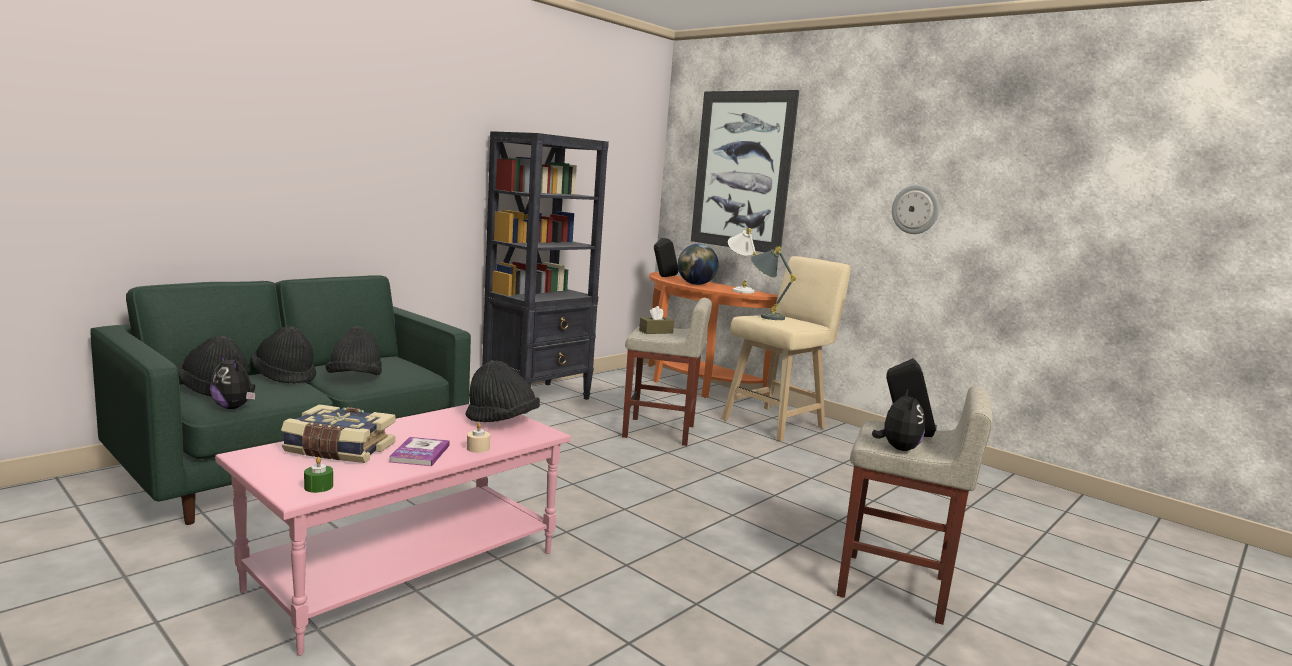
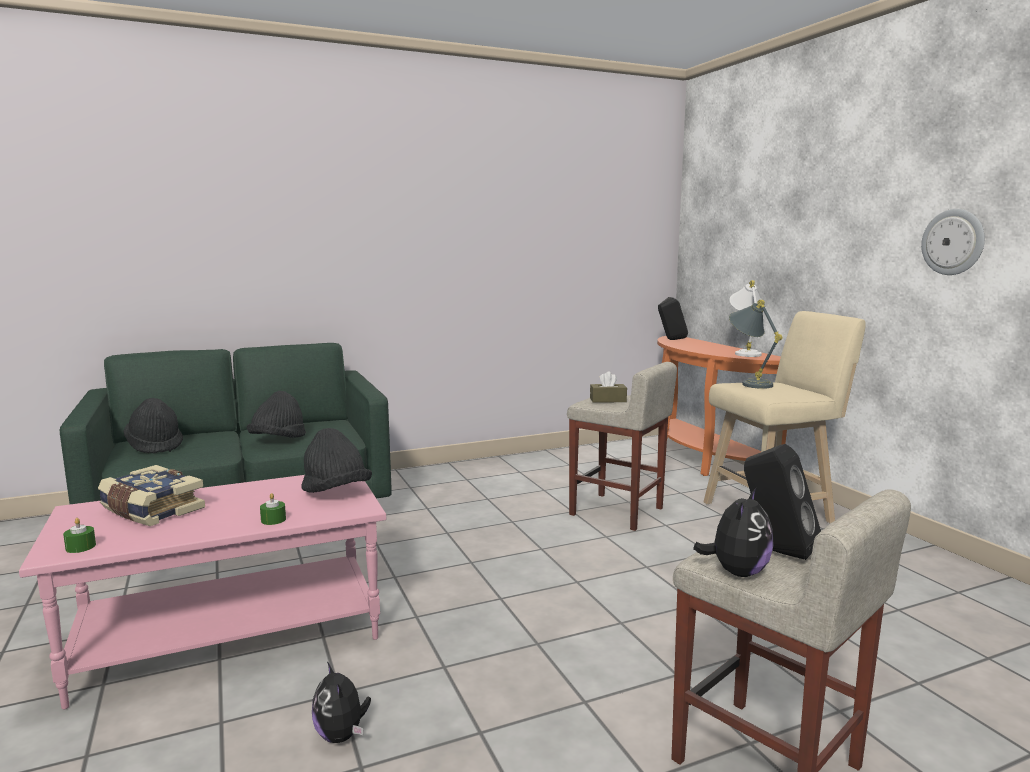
camera: 25 degrees right, 0 degrees up
plush toy [210,354,255,409] -> plush toy moved to [312,661,371,743]
black hat [251,326,316,384] -> none
book [389,437,450,466] -> none
beige candle [467,423,490,453] -> green candle [260,493,286,525]
black bookcase [482,131,609,414] -> none
globe [678,244,719,285] -> none
picture [691,90,800,255] -> none

